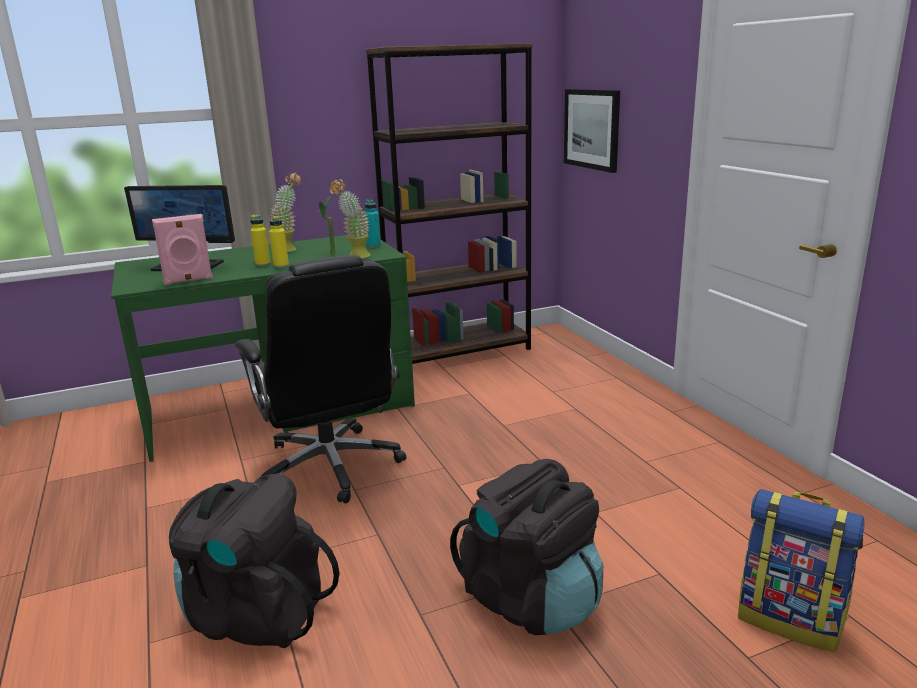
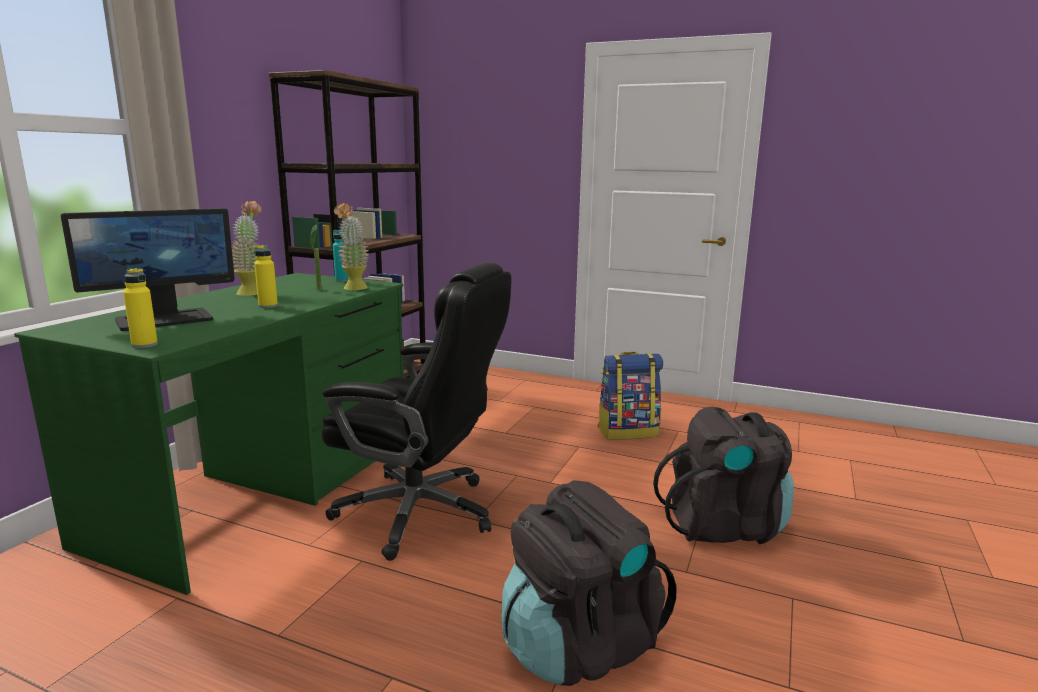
camera: 45 degrees left, 5 degrees down
pink speaker [152,214,213,285] -> none
yellow bottle [269,216,289,268] -> yellow bottle moved to [123,268,158,348]
picture [564,89,620,173] -> none
backpack [738,489,865,653] -> backpack moved to [598,352,663,440]

